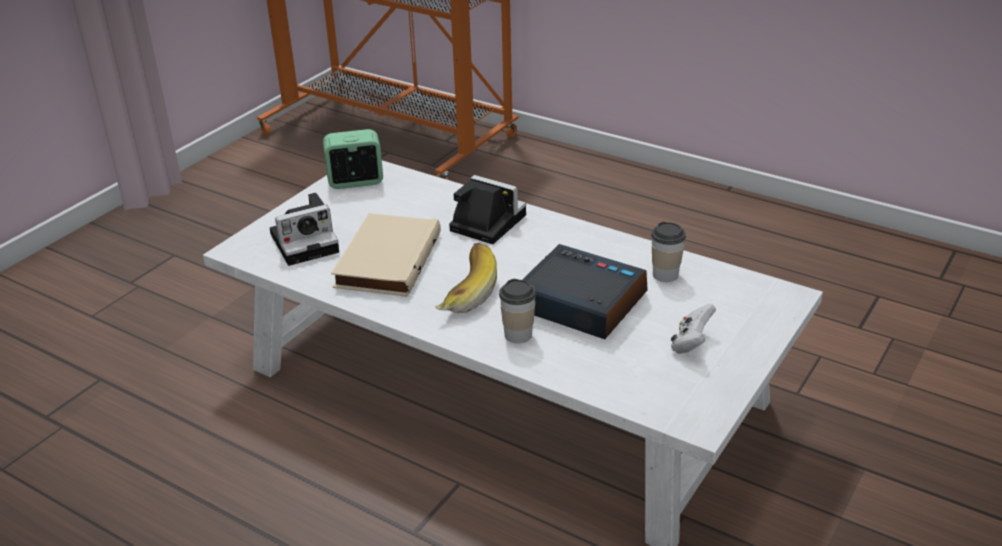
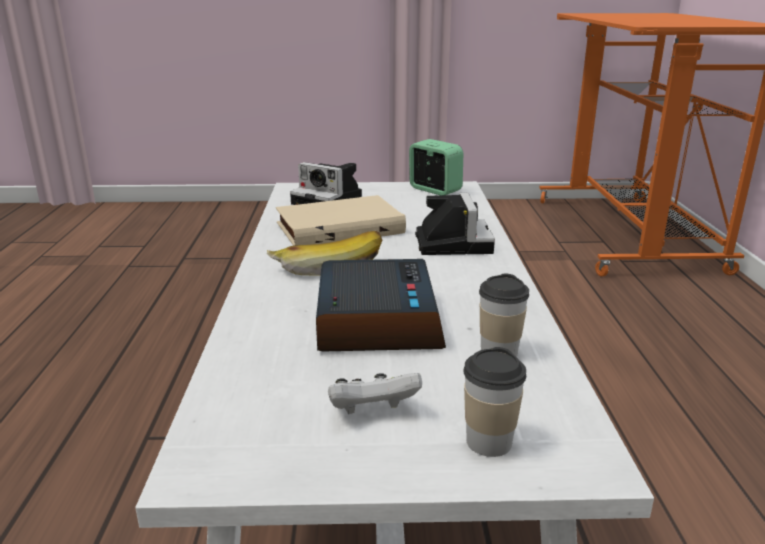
camera: 55 degrees right, 10 degrees down
cup [499,279,536,343] -> cup moved to [463,347,526,457]

